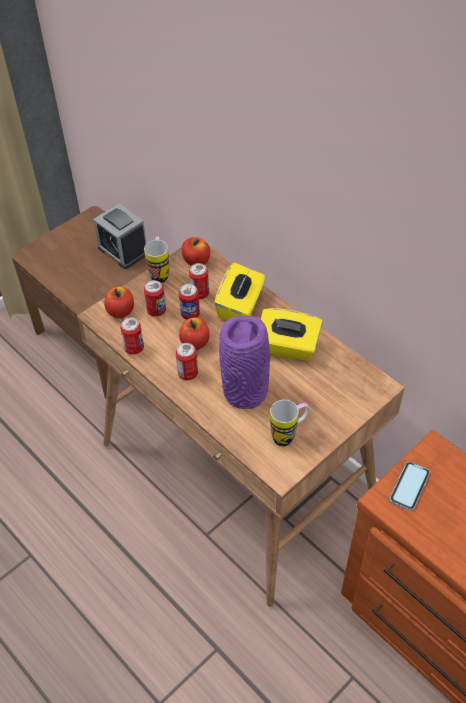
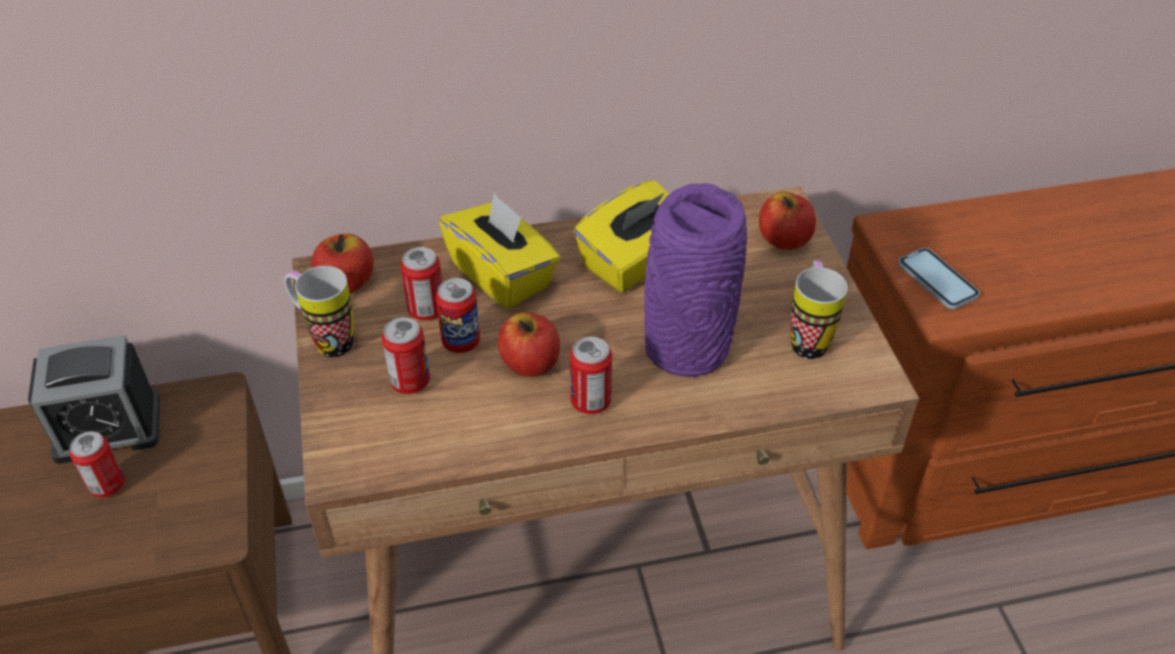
camera: 60 degrees left, 5 degrees down
apple [104,286,134,318] -> apple moved to [759,192,816,250]
can [120,318,144,355] -> can moved to [69,431,125,498]

